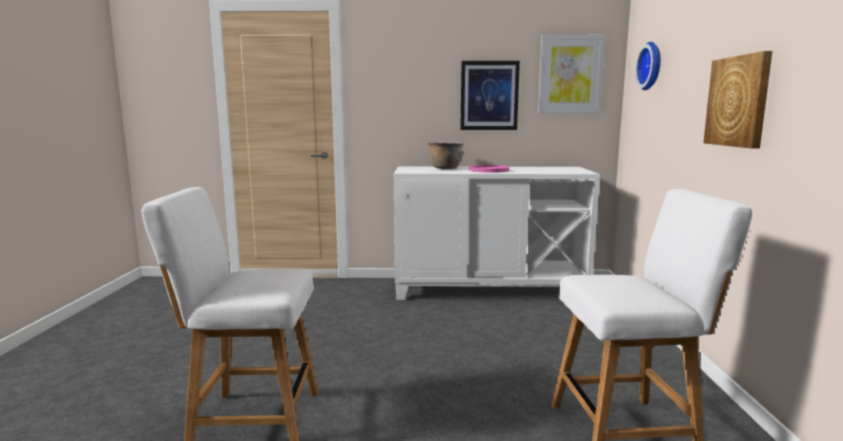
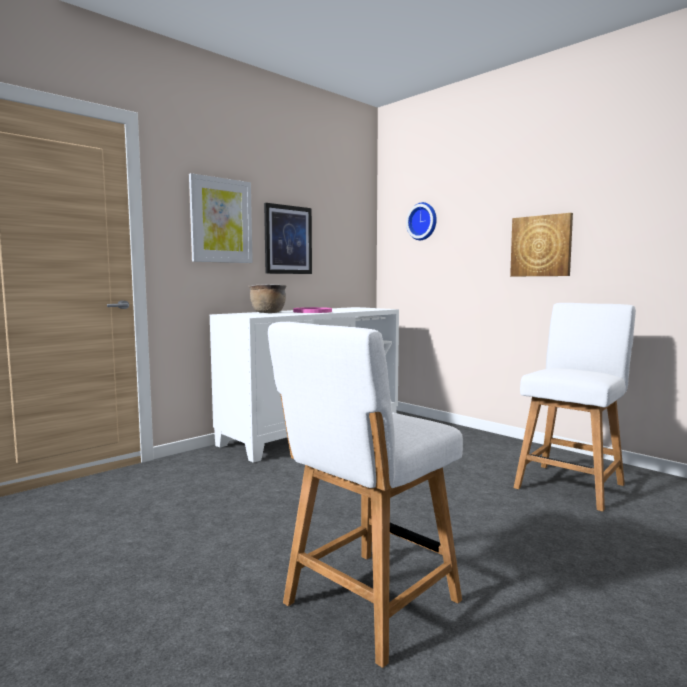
camera: 45 degrees left, 5 degrees down
picture [538,35,605,113] -> picture moved to [189,173,253,263]

